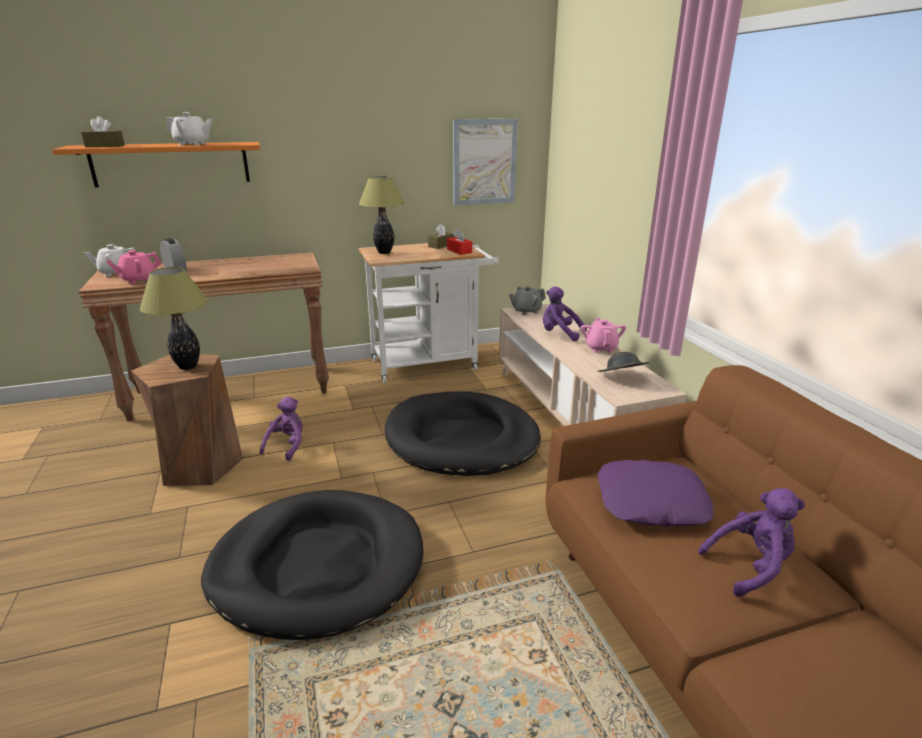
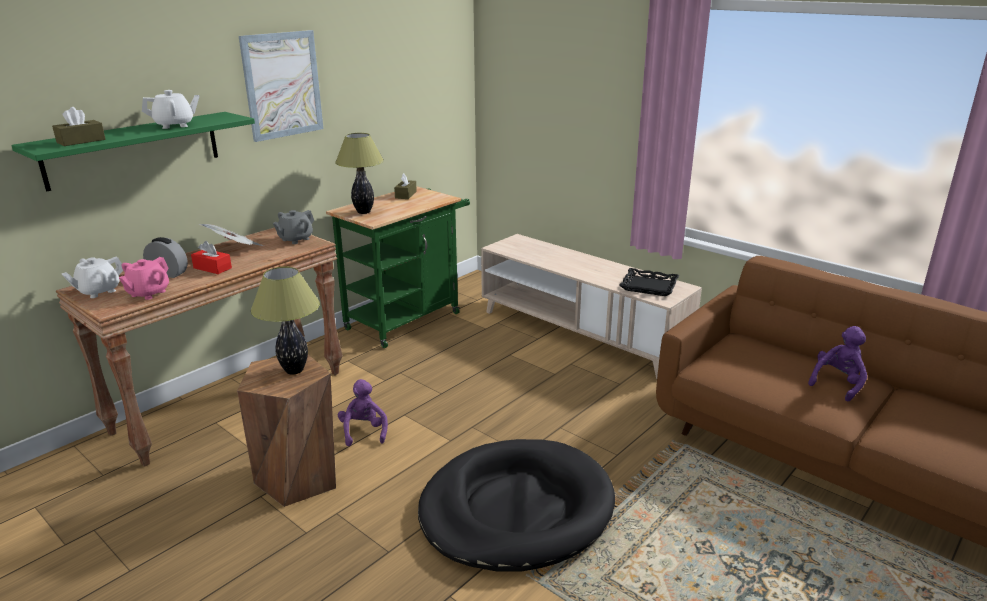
camera: 30 degrees left, 0 degrees up
orange shelf [52,142,260,188] -> green shelf [11,112,255,191]
white cart [359,243,499,383] -> green cart [326,186,470,348]
black dog bed [385,391,541,476] -> none
red tissue box [447,229,472,255] -> red tissue box moved to [191,241,232,274]
picture [453,119,518,206] -> picture moved to [239,30,323,142]
grey teapot [509,286,546,315] -> grey teapot moved to [273,210,314,244]
purple plush toy [543,287,587,341] -> none
pink teapot [581,318,626,353] -> none
grey hat [597,352,650,372] -> black tray [619,268,679,296]
purple pillow [598,460,714,527] -> none
none -> newspaper [198,224,265,246]

